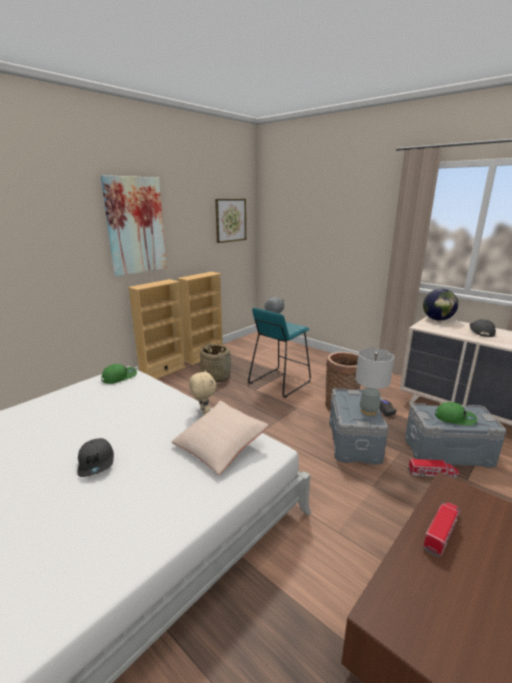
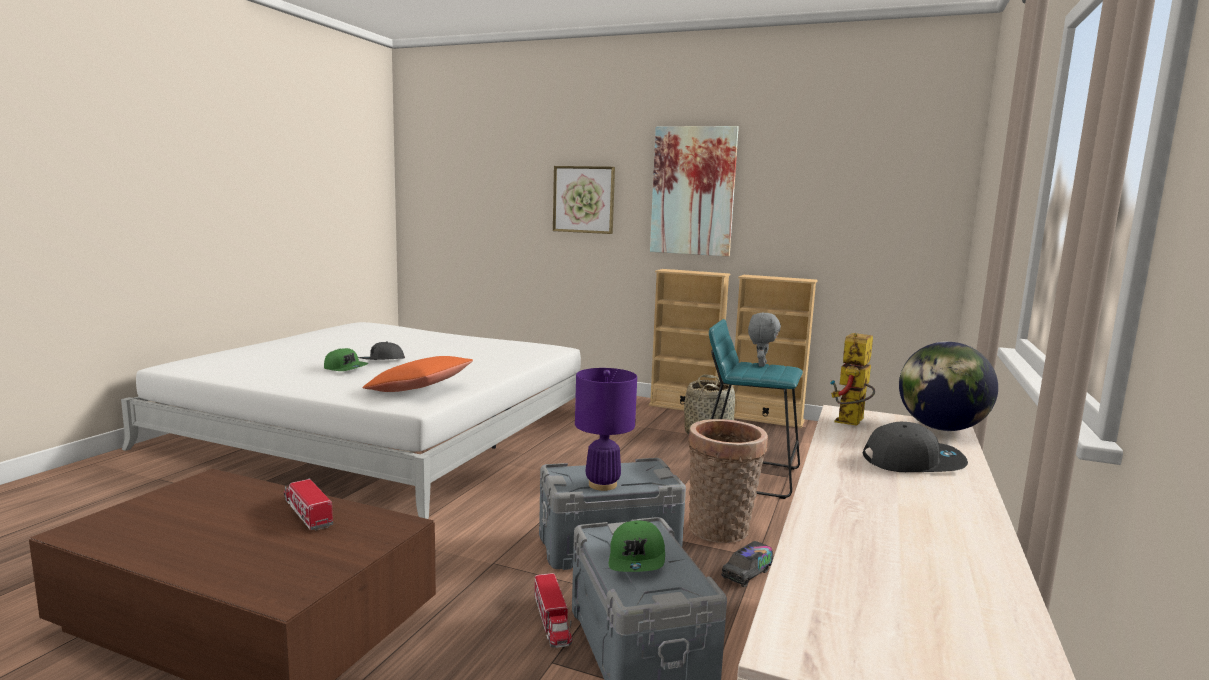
camera: 70 degrees right, 10 degrees down
green cap [101,364,137,384] -> green cap moved to [324,348,369,371]
beige pillow [171,400,268,475] -> orange pillow [363,356,473,392]
beige plush toy [189,370,217,415] -> none
picture [215,199,246,243] -> picture moved to [553,166,615,234]
grey table lamp [356,348,394,416] -> purple table lamp [575,368,637,491]
toy truck [423,502,460,558] -> toy truck turned 150 degrees counterclockwise [284,478,333,531]
none -> toy robot [830,333,875,426]

